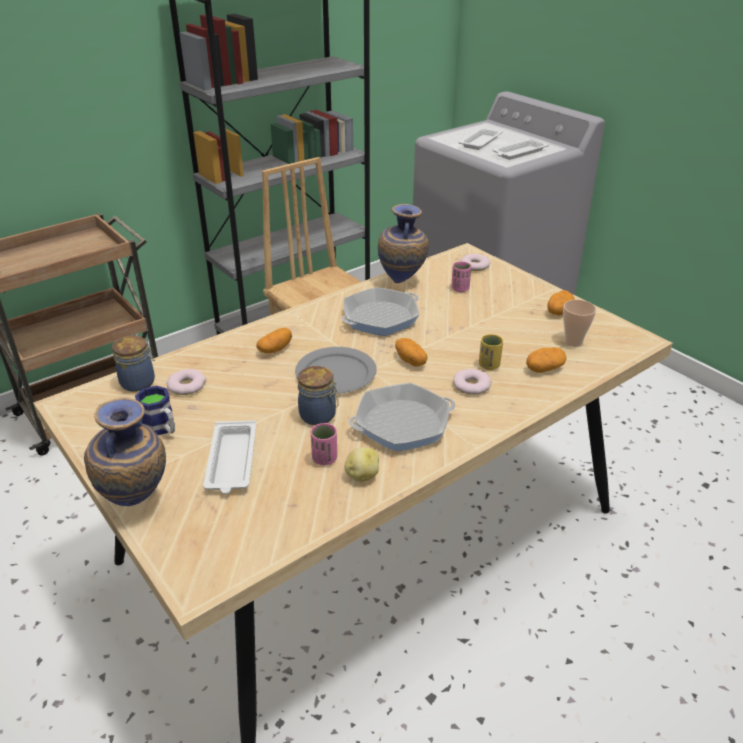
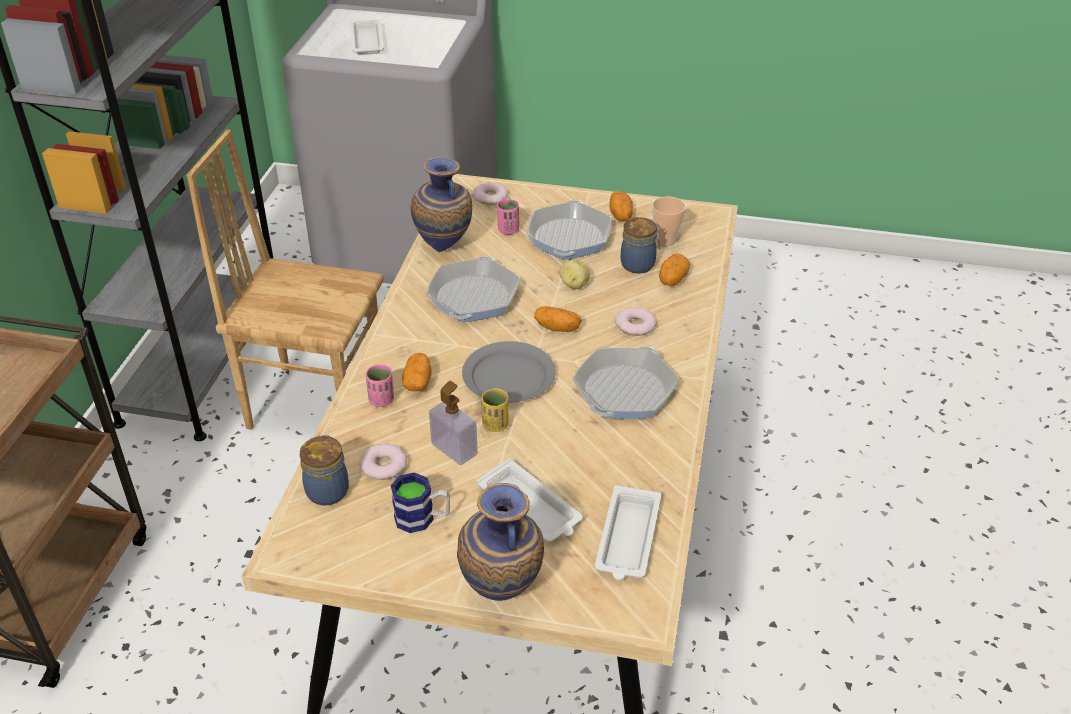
camera: 40 degrees left, 5 degrees up
jar [298,366,339,425] -> jar moved to [621,217,661,273]
pink cup [311,423,337,465] -> pink cup moved to [366,364,394,407]
potato [344,448,379,482] -> potato moved to [559,259,590,289]
yellow cup [479,334,503,370] -> yellow cup moved to [481,388,509,432]
white tray [492,138,549,160] -> white tray moved to [595,485,661,580]
none -> soap dispenser [429,381,478,465]
none -> frying pan [527,200,611,259]

